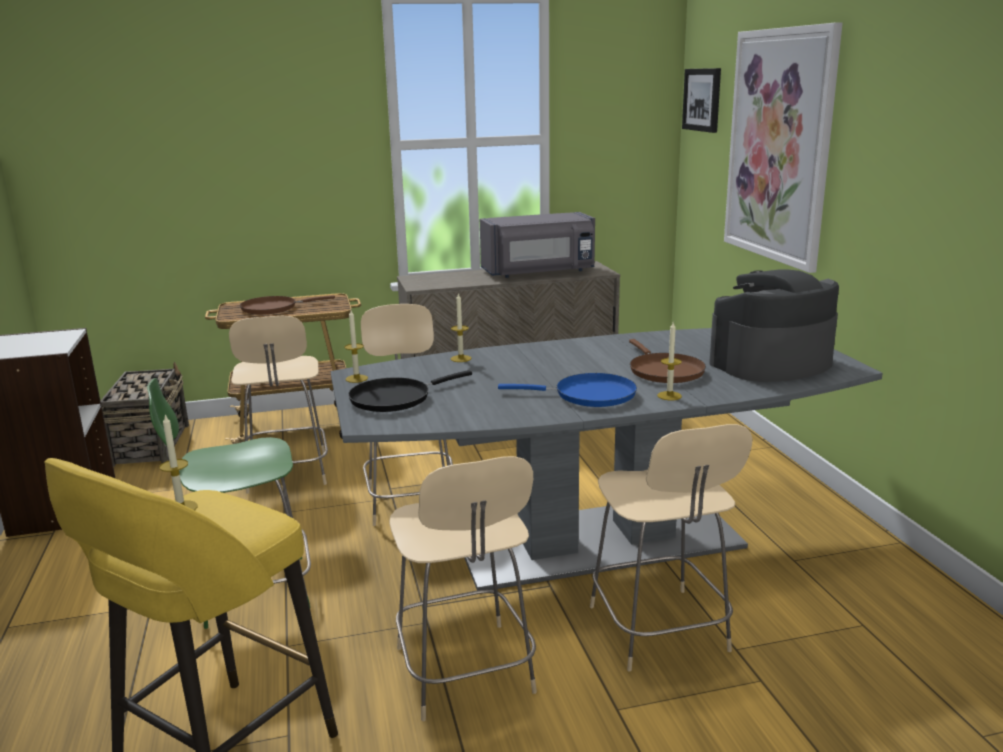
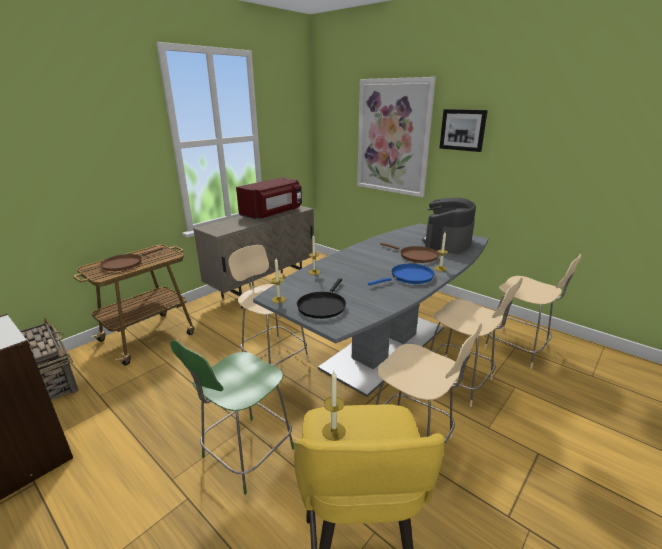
camera: 35 degrees left, 5 degrees up
beige chair [229,316,328,494] -> beige chair moved to [484,253,582,369]
grey microwave [480,212,595,278] -> red microwave [236,177,302,219]
picture [682,68,721,133] -> picture moved to [439,109,488,152]

